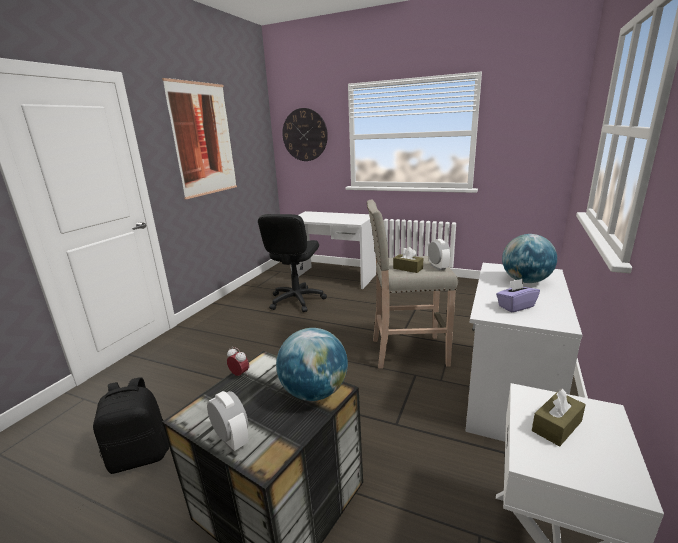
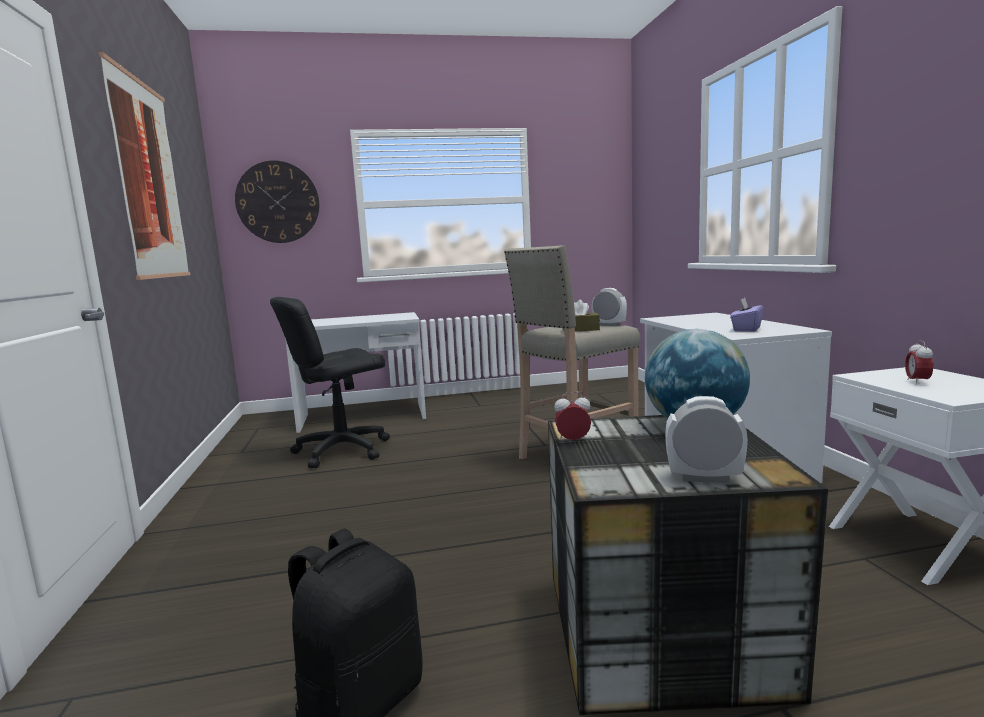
camera: 35 degrees left, 10 degrees down
black office chair [258,214,327,312] -> black office chair turned 75 degrees clockwise [270,297,390,468]
globe [502,234,557,283] -> none
brown tissue box [532,389,586,447] -> alarm clock [905,340,933,385]

